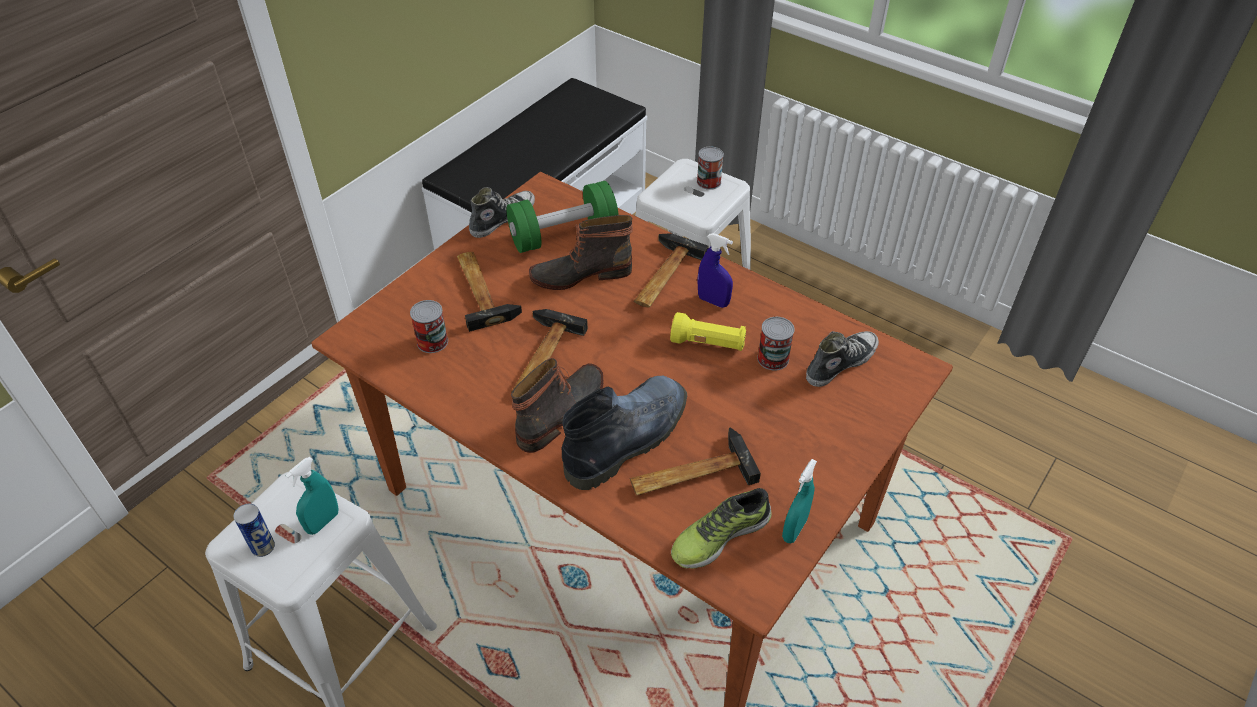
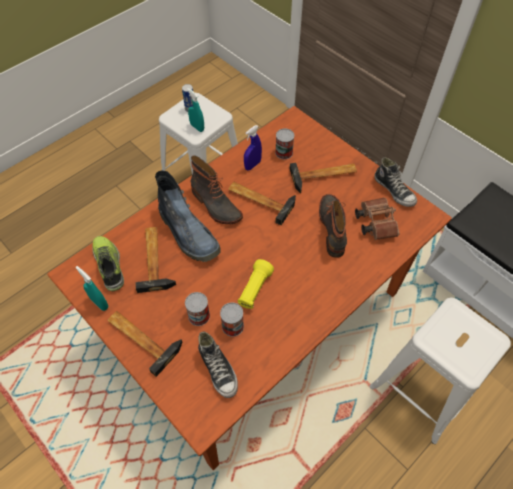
camera: 100 degrees right, 10 degrees up
green dumbbell [506,181,619,253] -> brown binoculars [355,198,400,240]
hammer [634,233,709,308] -> hammer moved to [107,311,182,377]
can [697,147,724,190] -> can moved to [185,292,210,326]
blue spray bottle [697,233,733,308] -> blue spray bottle moved to [244,125,262,171]

